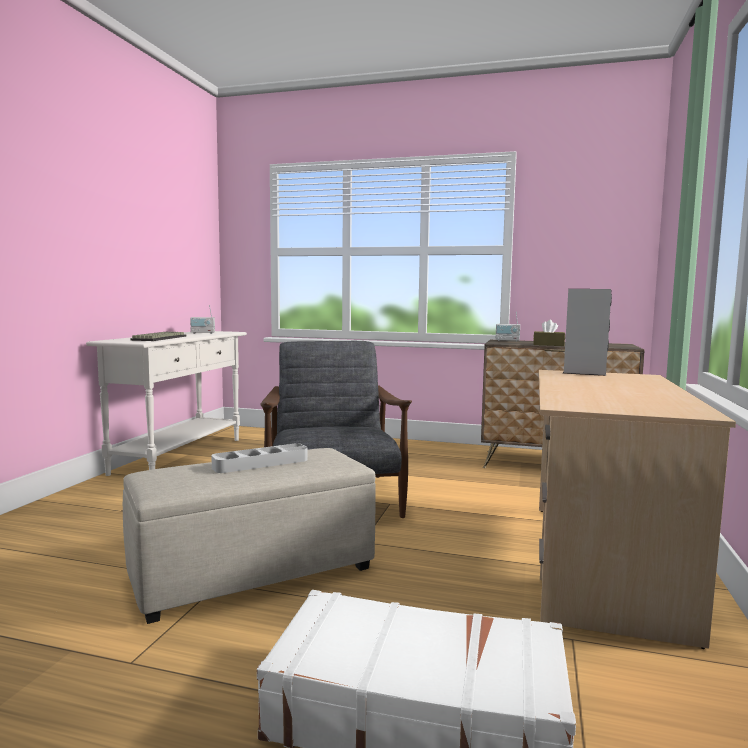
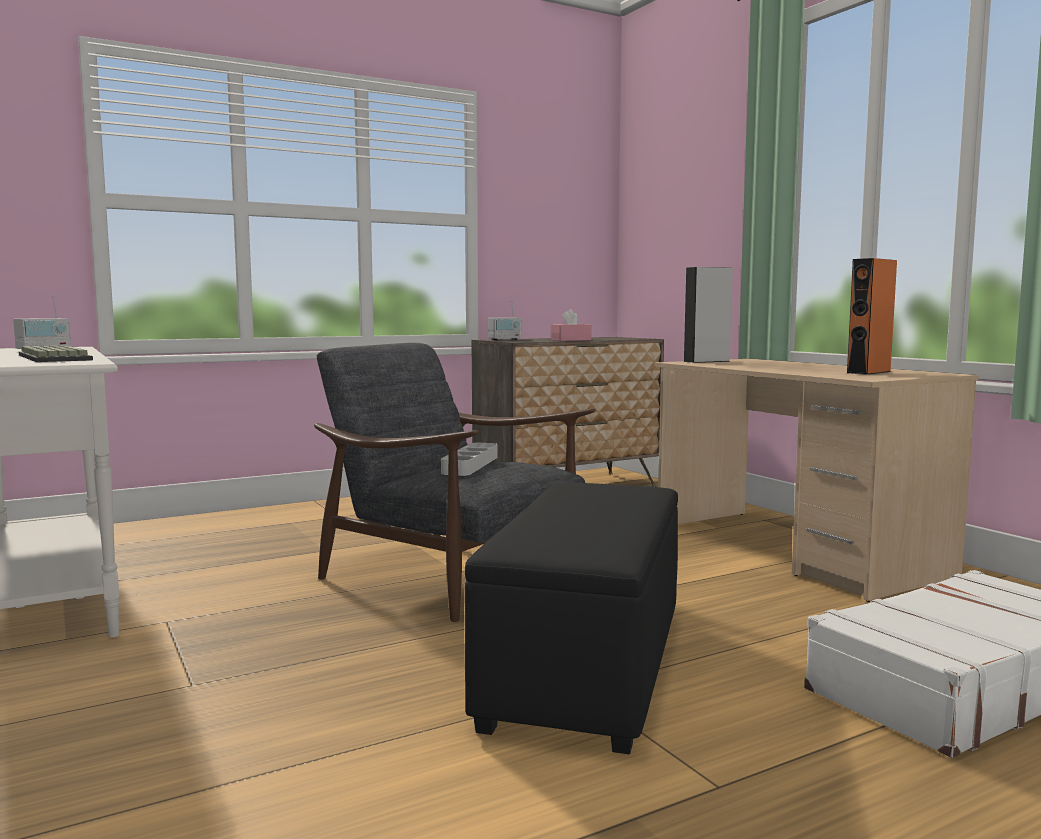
camera: 45 degrees left, 0 degrees up
beige ottoman [123,448,376,624] -> black ottoman [465,482,678,754]
grey tray [211,443,308,473] -> grey tray moved to [441,443,498,476]
brown tissue box [533,320,565,346] -> pink tissue box [551,309,592,341]
none -> orange speaker [847,258,897,375]

